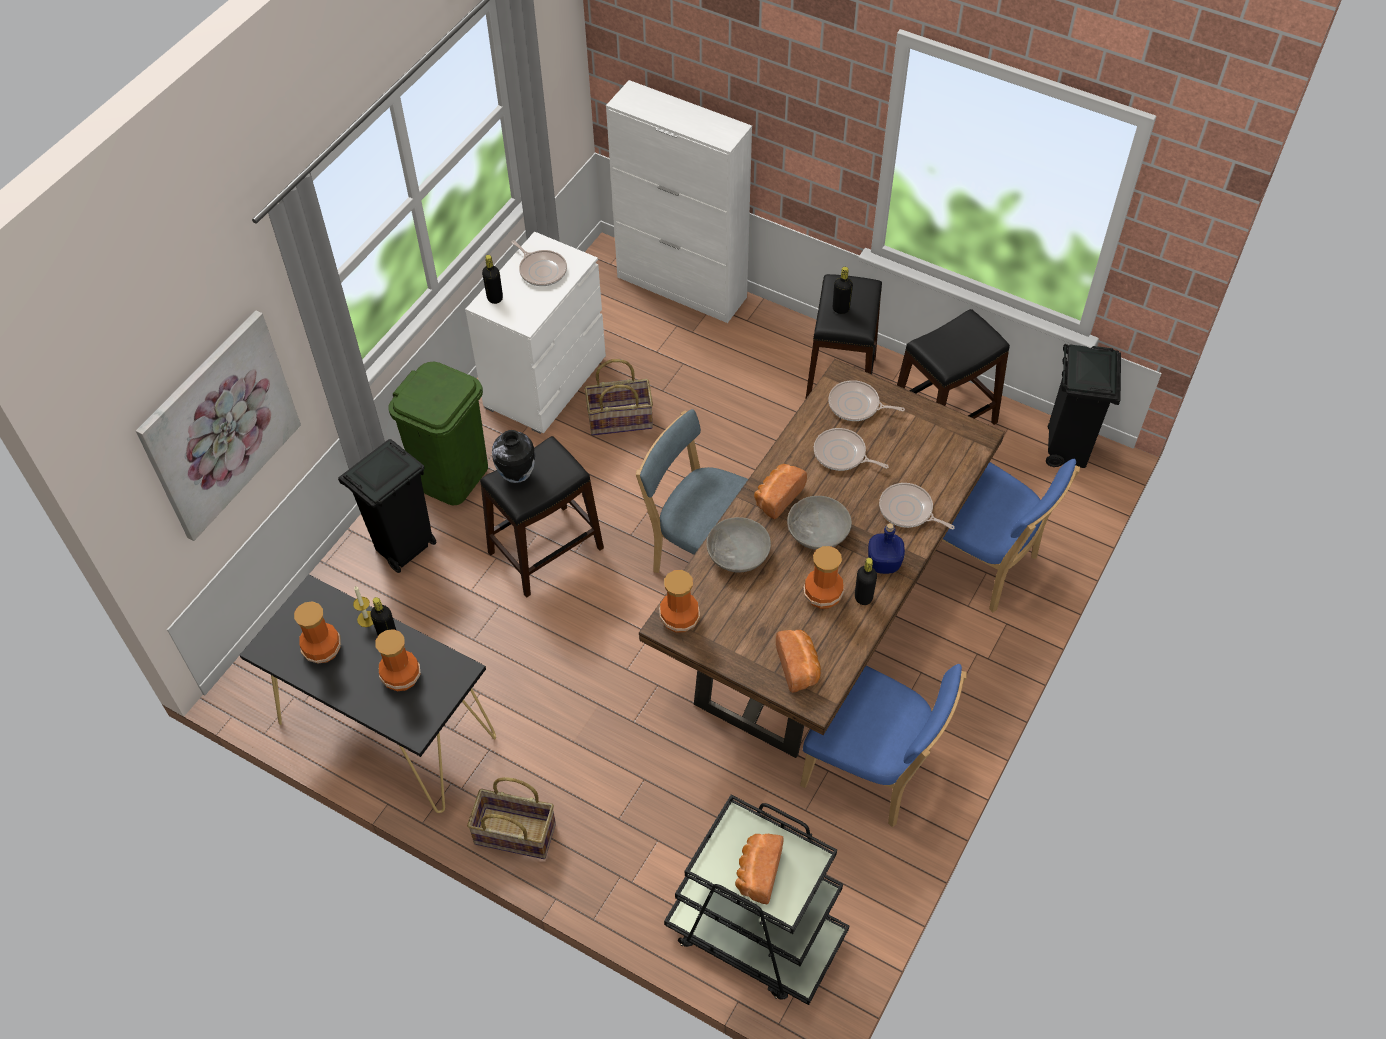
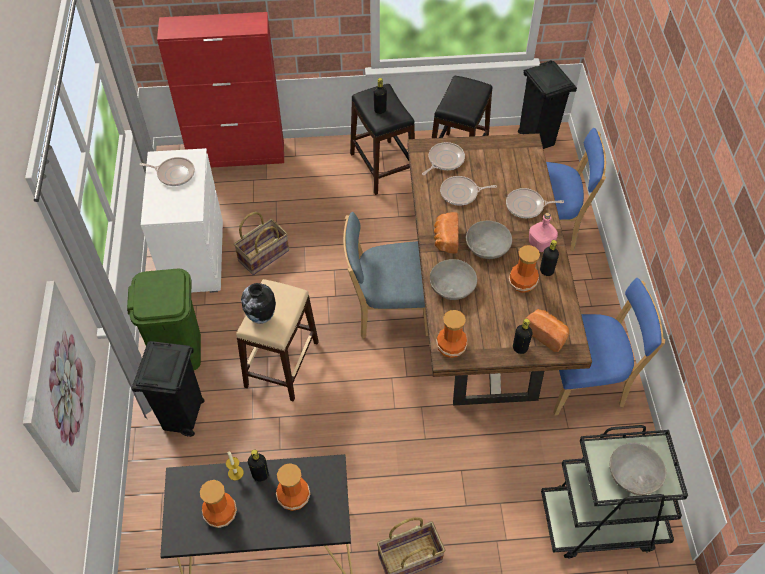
camera: 35 degrees left, 0 degrees up
black stool [480,436,604,598] -> beige stool [236,279,319,402]
black bottle [482,255,503,304] -> black bottle moved to [513,319,533,354]
white cabinet [606,80,752,323] -> red cabinet [157,12,284,168]
bread [735,834,784,904] -> grey bowl [610,443,666,495]
frying pan [828,380,905,421] -> frying pan turned 150 degrees clockwise [422,142,465,175]
blue bottle [868,523,905,574] -> pink bottle [529,213,558,252]

